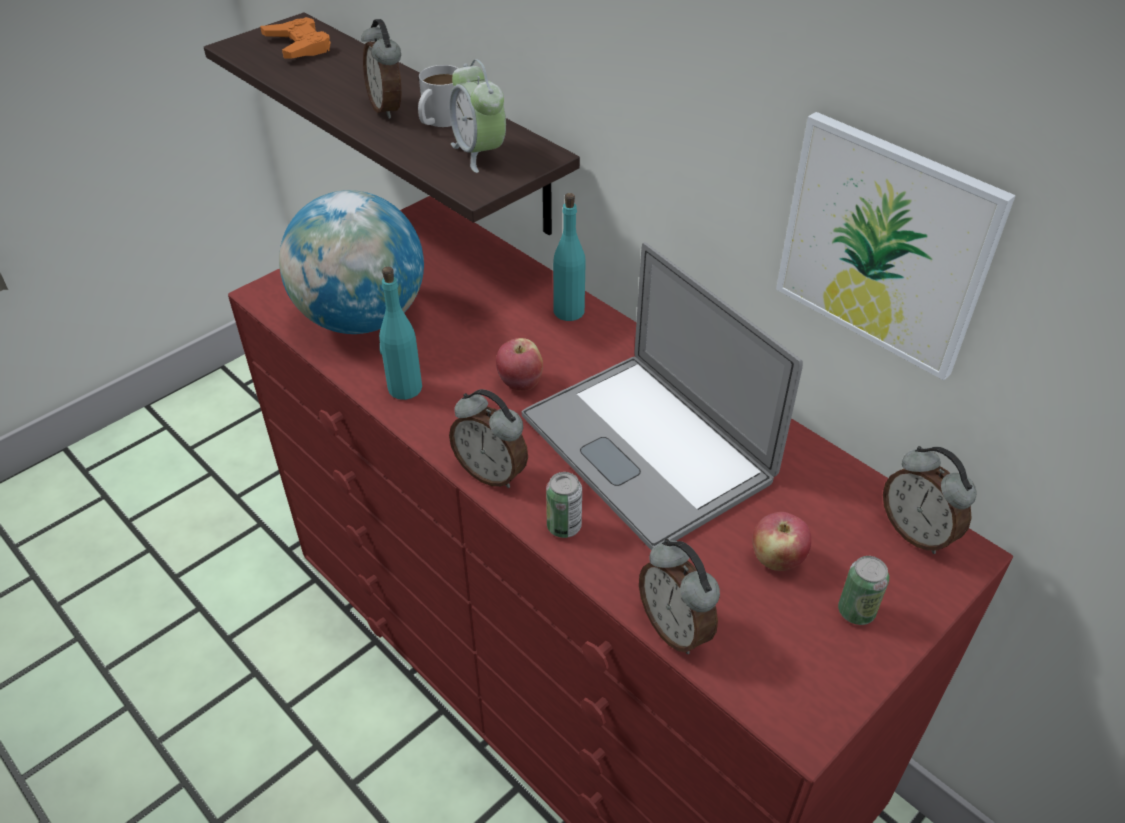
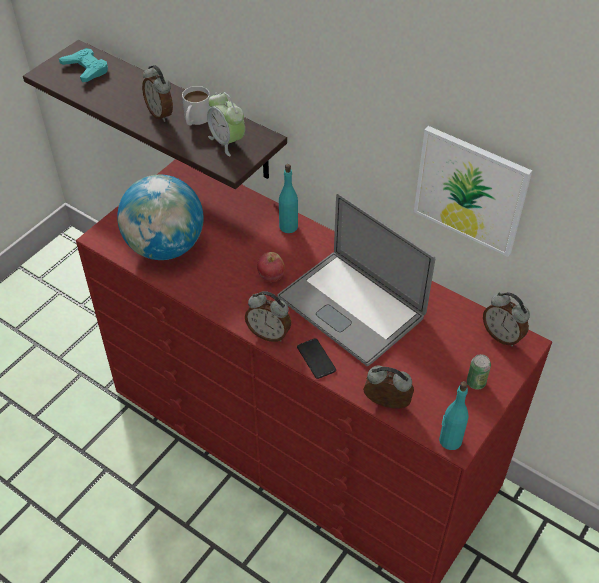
camera: 10 degrees left, 5 degrees up
orange game controller [260,17,330,59] -> turquoise game controller [59,48,108,82]
turquoise bottle [379,267,422,400] -> turquoise bottle moved to [439,381,469,450]
can [546,472,582,538] -> phone [297,338,336,379]
alarm clock [639,539,720,654] -> alarm clock turned 150 degrees clockwise [363,365,414,409]
apple [752,512,811,571] -> none

